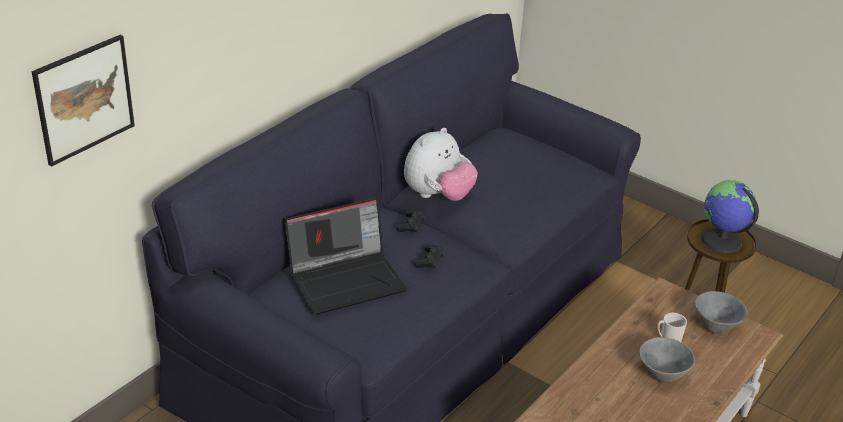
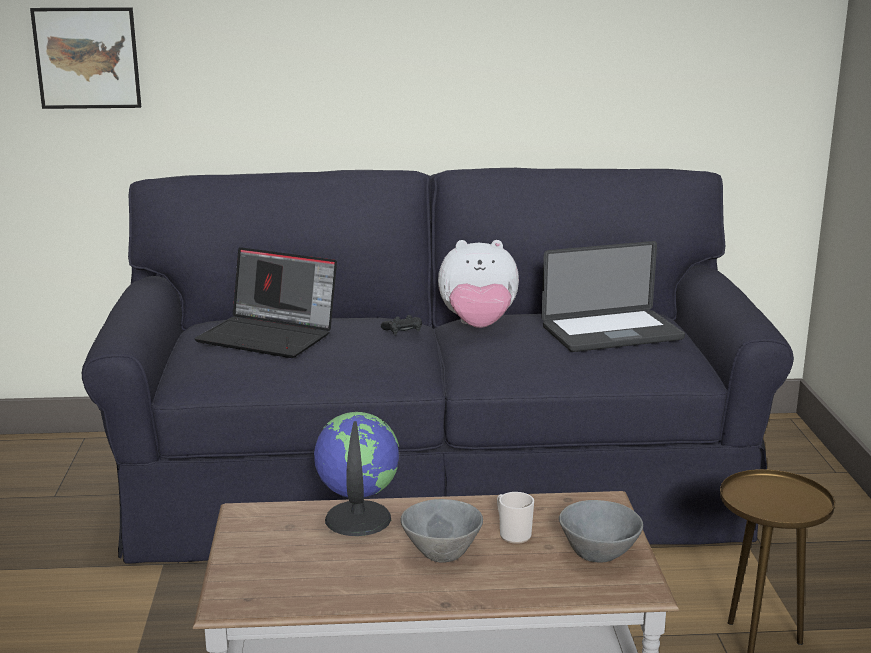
camera: 50 degrees right, 15 degrees down
black game controller [414,245,445,269] -> none
globe [702,180,759,253] -> globe moved to [314,412,399,536]
none -> laptop [542,241,685,352]

